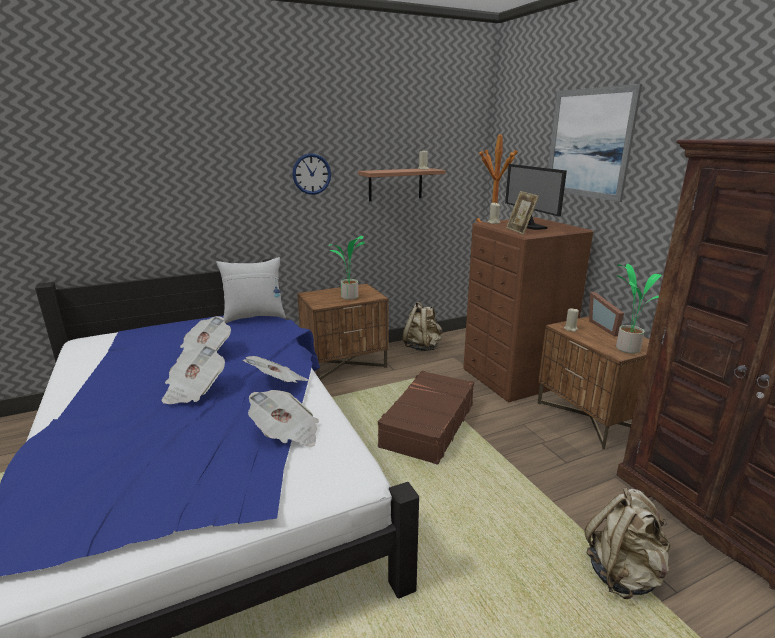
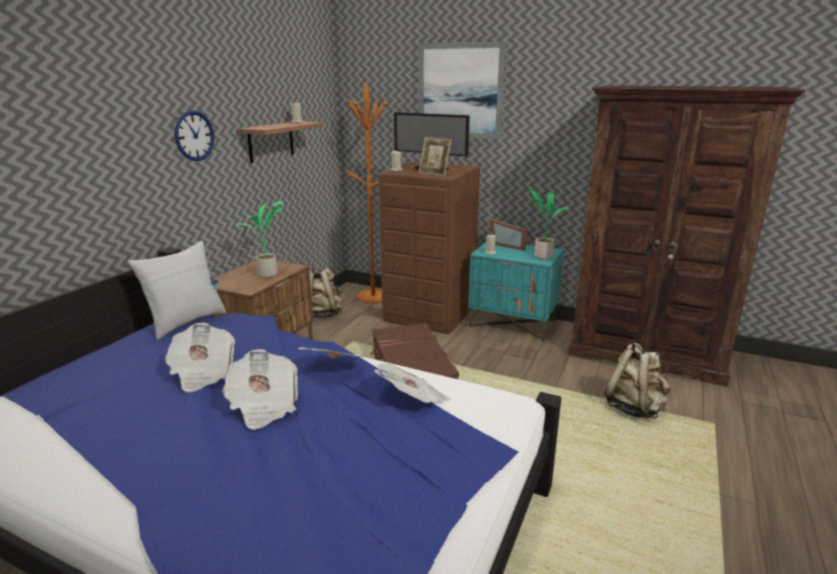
camera: 40 degrees left, 0 degrees up
brown nightstand [537,316,650,450] -> turquoise nightstand [468,242,564,342]

